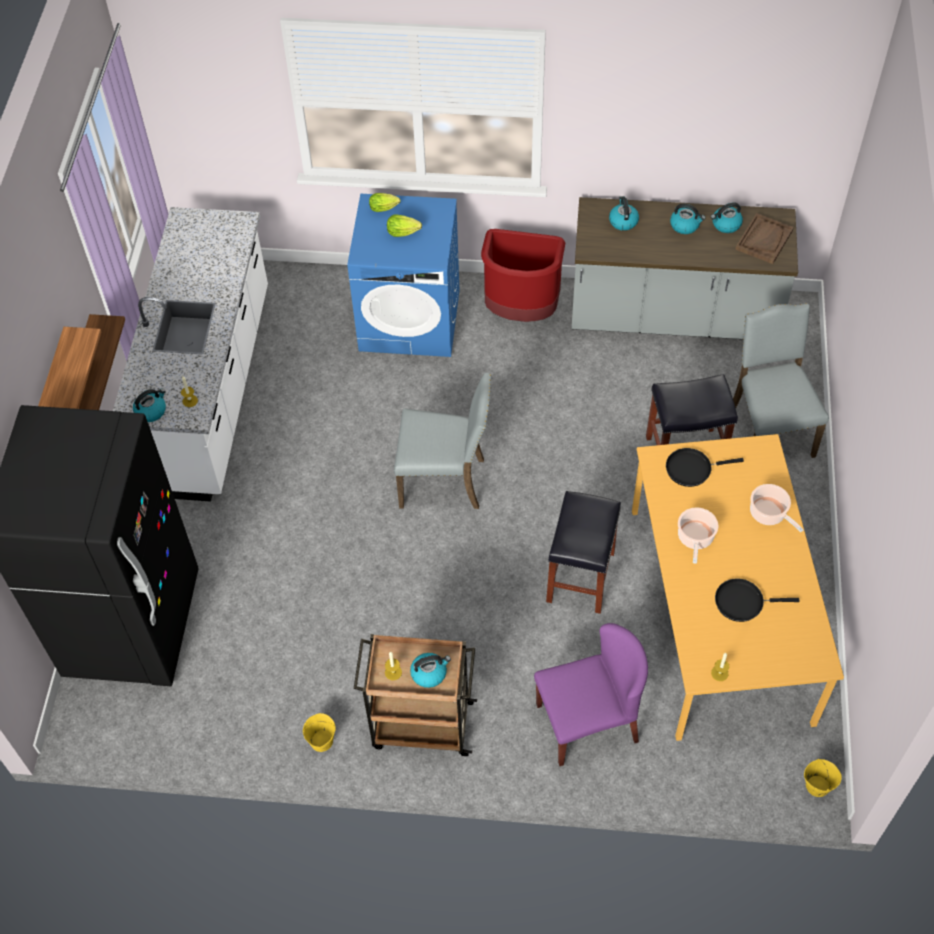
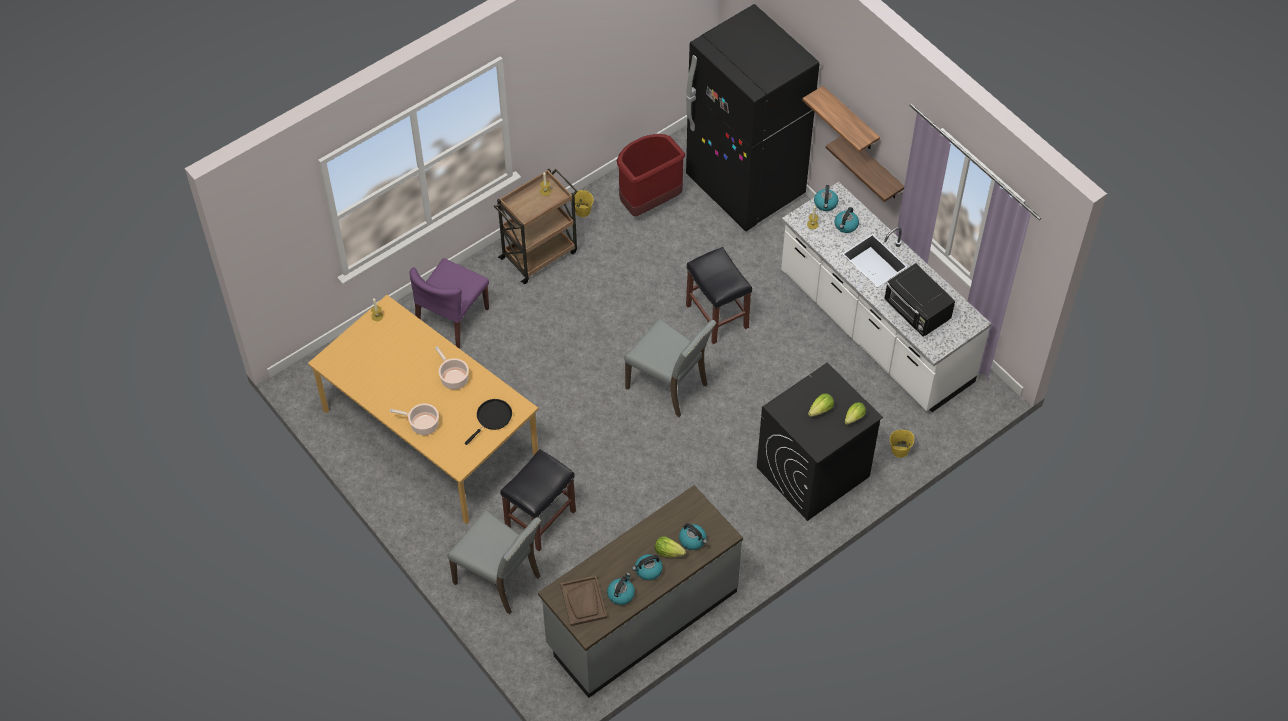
camera: 135 degrees right, 0 degrees up
blue washing machine [347,193,459,357] -> black washing machine [757,362,883,521]
grey chair [394,373,492,509] -> grey chair turned 105 degrees counterclockwise [624,318,717,417]
kettle [410,653,451,688] -> kettle moved to [834,207,859,233]
red trash can [481,229,565,322] -> red trash can moved to [617,134,685,216]
black stool [546,491,621,614] -> black stool moved to [686,247,752,344]
black frying pan [715,578,799,622] -> none
yellow bucket [804,759,842,797] -> yellow bucket moved to [890,430,914,458]
none -> lettuce [655,536,686,557]
none -> black microwave [884,263,955,337]

